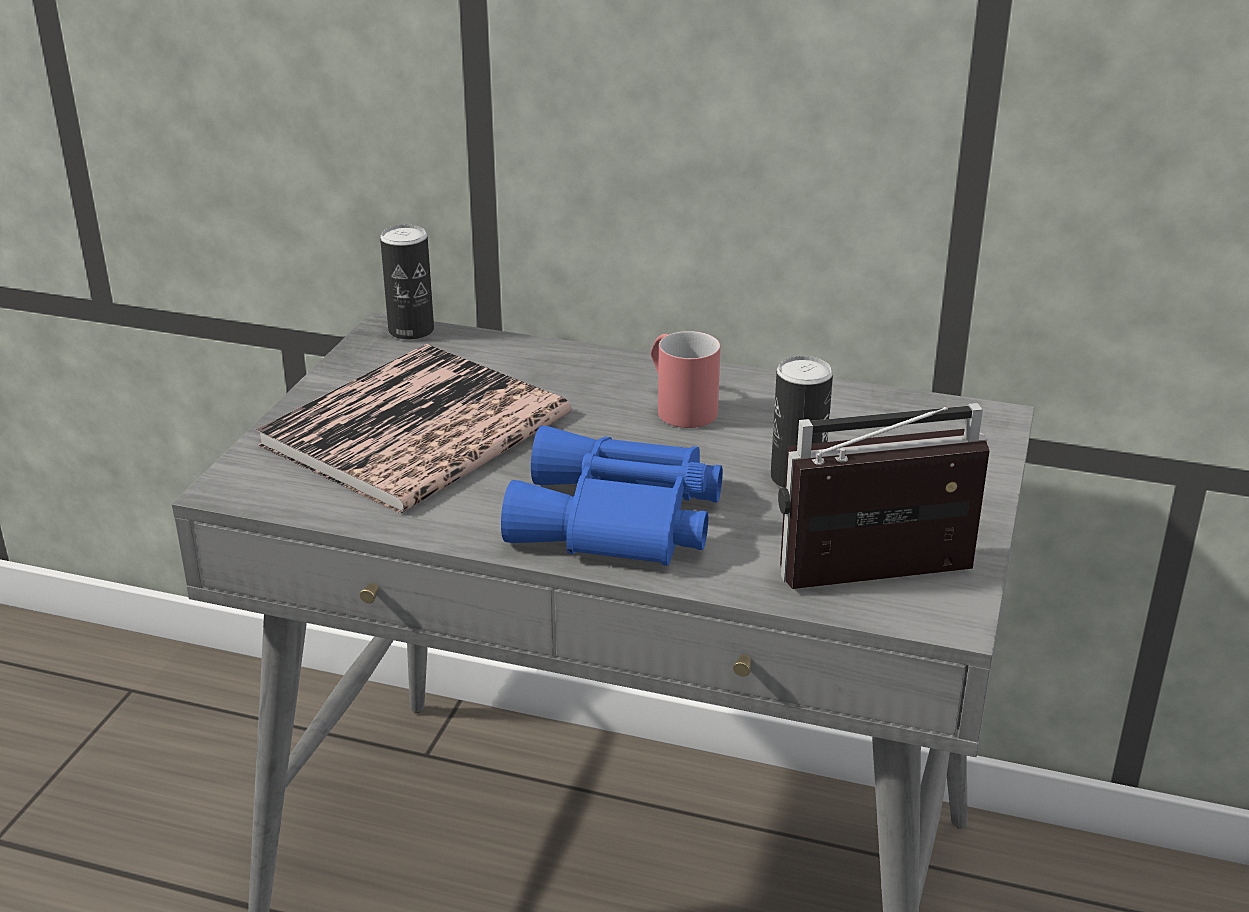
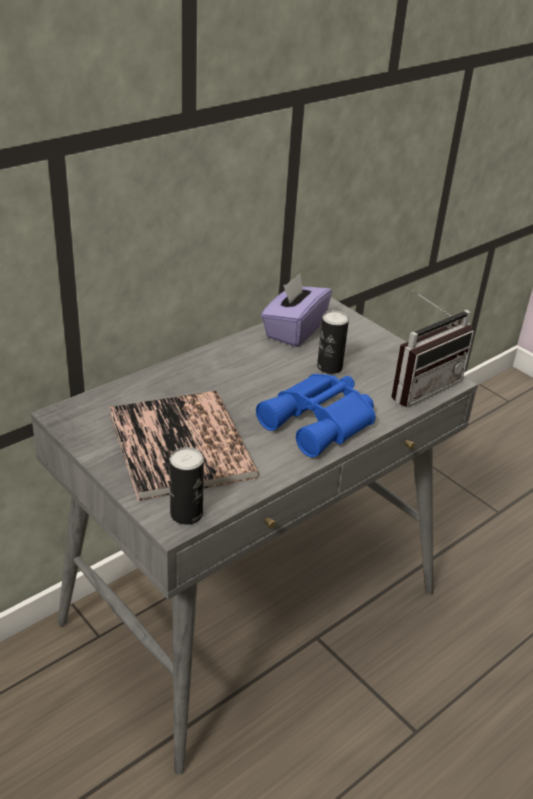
camera: 60 degrees left, 5 degrees up
can [380,224,434,340] -> can moved to [170,447,204,525]
red mug [651,331,720,428] -> none
radio [778,403,990,589] -> radio turned 150 degrees counterclockwise [391,290,474,407]
none -> purple tissue box [261,274,332,347]

